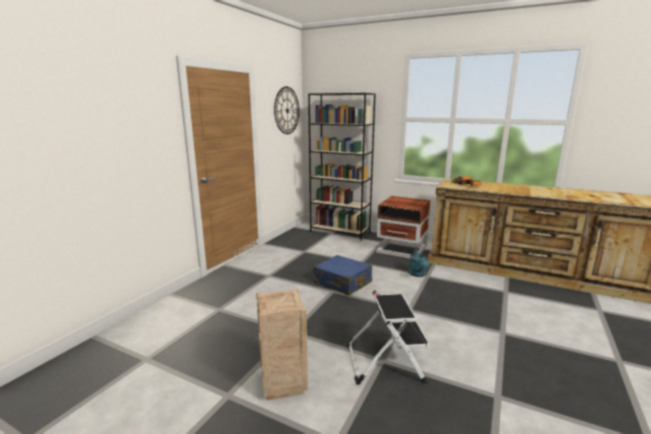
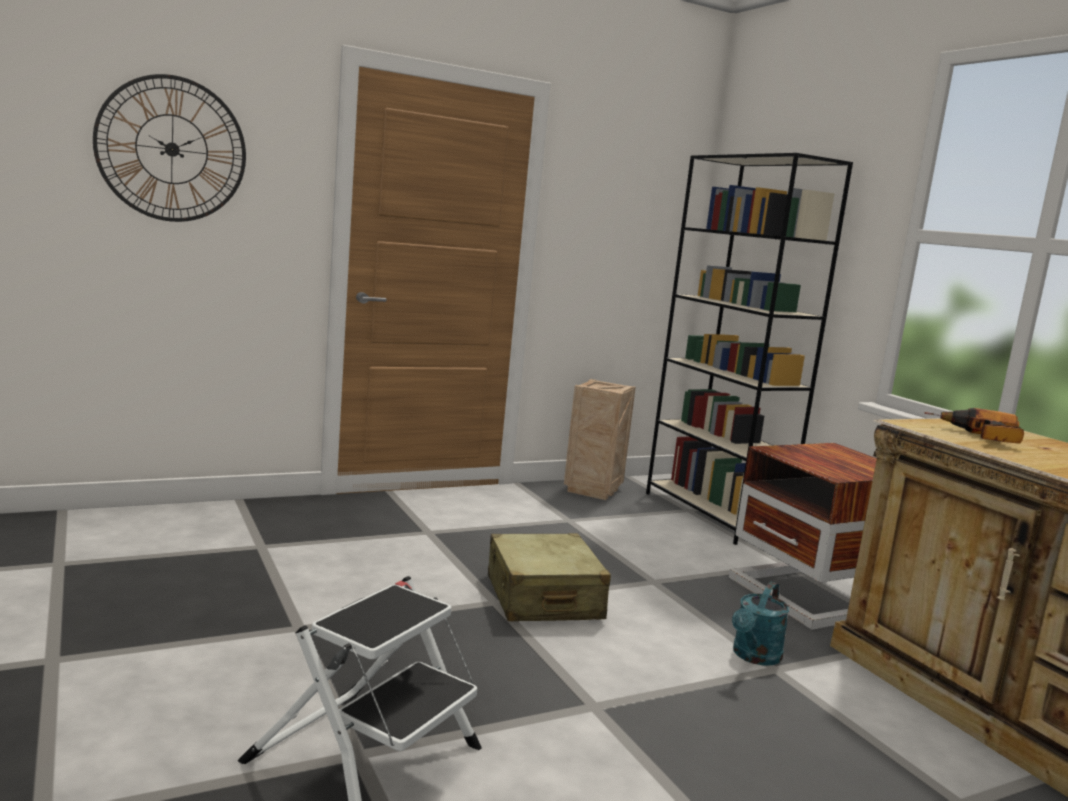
camera: 35 degrees right, 5 degrees down
crate [256,289,308,400] -> crate moved to [564,379,636,500]
wall clock [274,87,299,134] -> wall clock moved to [93,74,246,222]
blue suitcase [314,255,372,296] -> beige suitcase [488,533,611,621]

